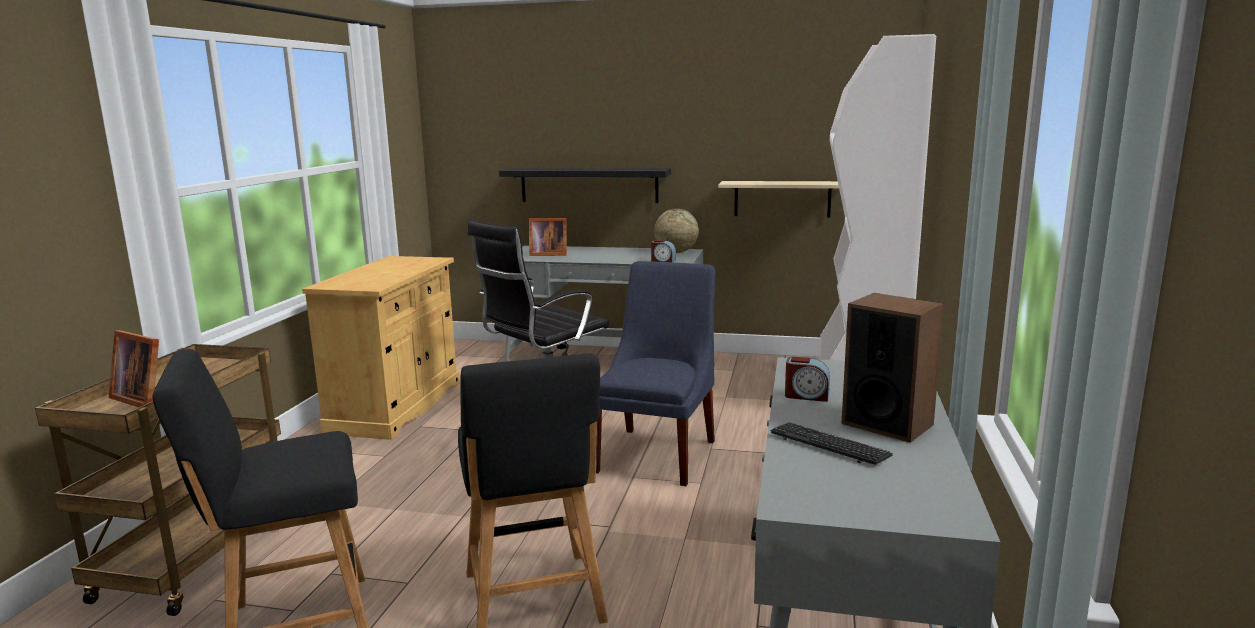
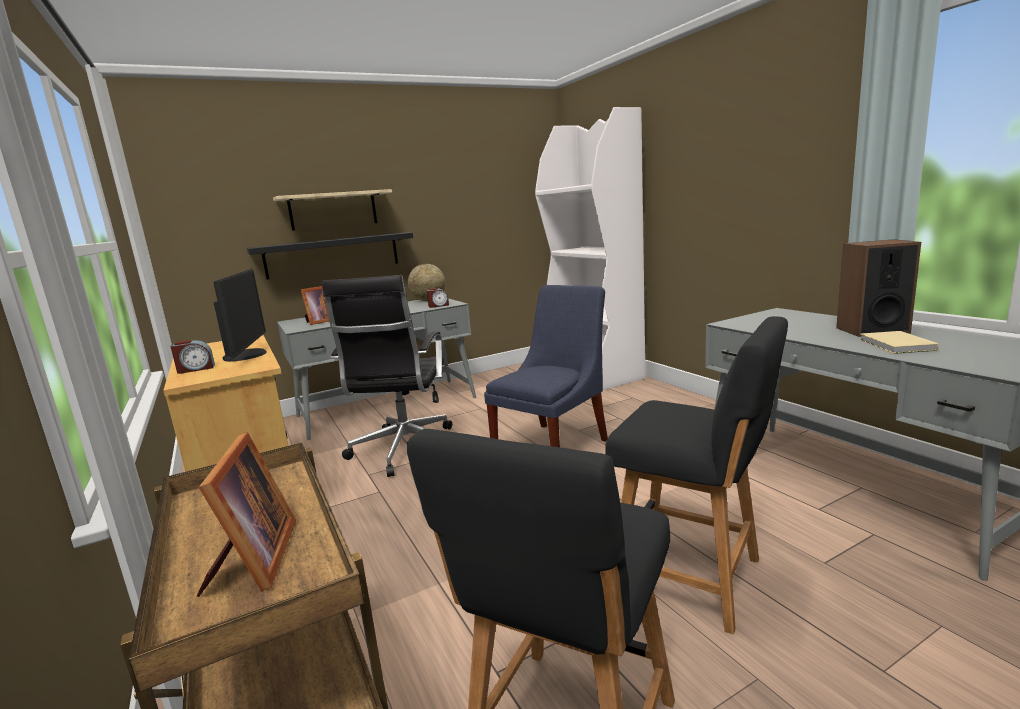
camera: 40 degrees left, 0 degrees up
picture frame [108,330,159,407] -> picture frame turned 90 degrees counterclockwise [197,432,296,597]
blue chair [596,261,716,486] -> blue chair turned 60 degrees clockwise [484,285,608,447]
beige shelf [718,181,839,217] -> beige shelf moved to [273,189,392,230]
keyboard [770,422,893,465] -> beige book [860,331,939,354]
alarm clock [785,357,830,402] -> alarm clock moved to [171,340,215,374]
none -> monitor [213,269,267,362]

